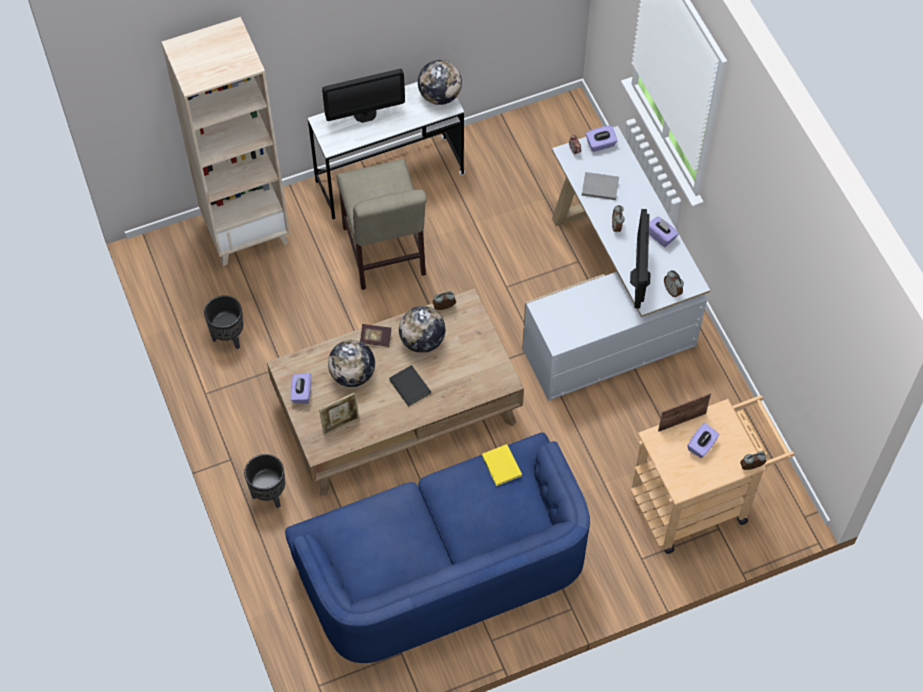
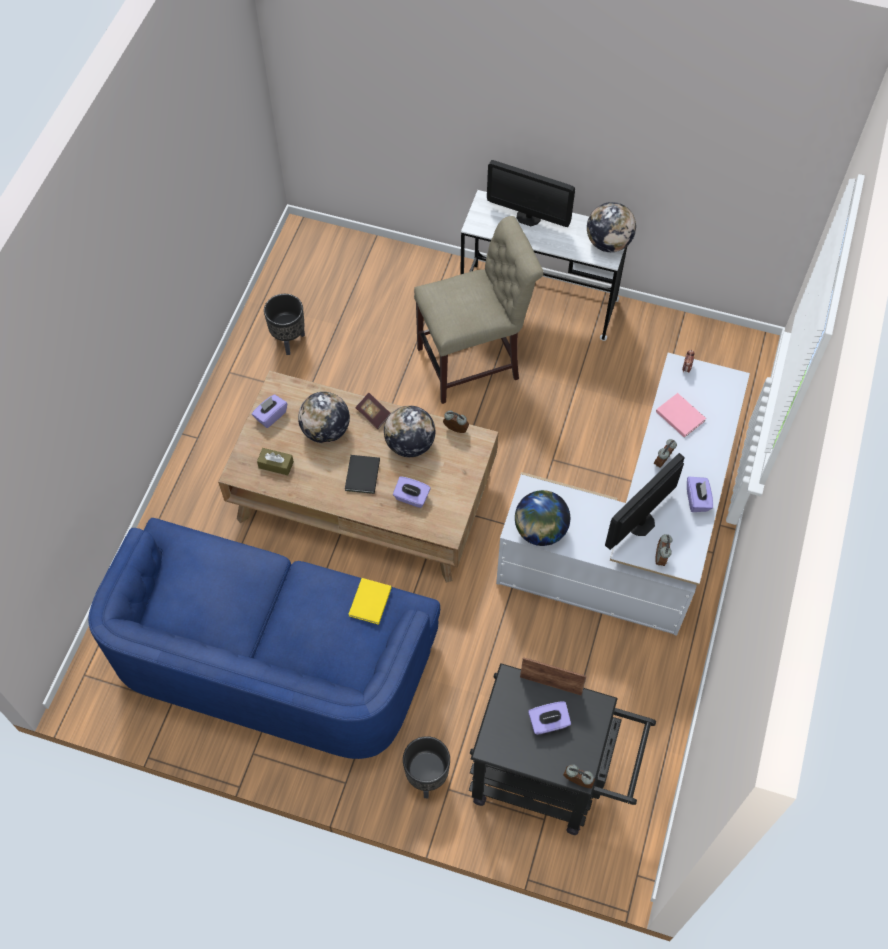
camera: 40 degrees right, 0 degrees up
beige bookcase [162,17,290,266] -> none
black planter [244,454,285,508] -> black planter moved to [403,736,450,798]
picture frame [319,392,359,435] -> brown tissue box [257,448,294,475]
beige chair [336,159,426,290] -> beige chair turned 135 degrees counterclockwise [414,216,544,404]
grey book [582,172,619,200] -> pink book [656,393,706,438]
purple tissue box [586,125,618,152] -> purple tissue box moved to [393,476,431,508]
beige cart [630,395,795,554] -> black cart [469,663,656,835]
none -> globe [515,490,570,546]

